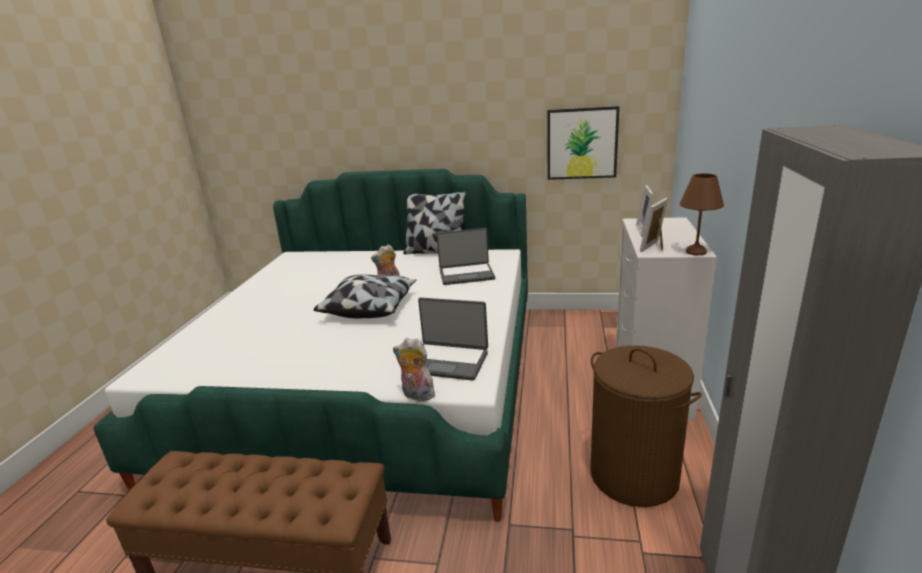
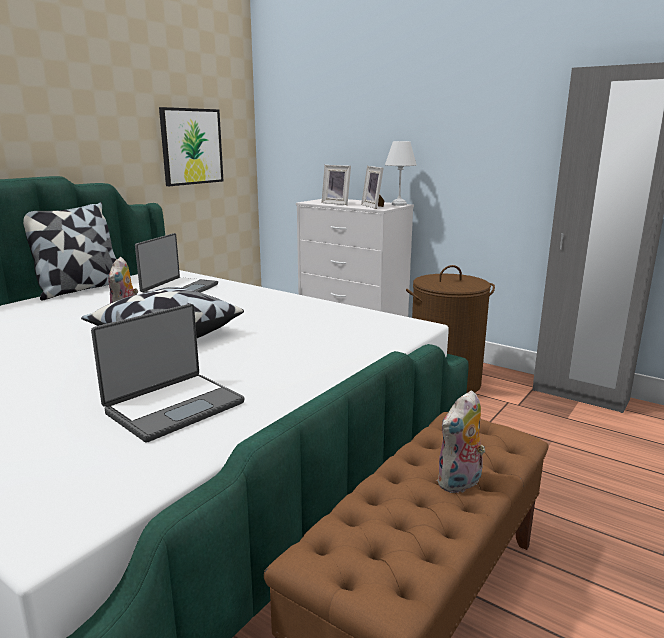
camera: 65 degrees left, 5 degrees down
plush toy [393,338,435,401] -> plush toy moved to [437,391,485,493]
laptop [418,297,488,381] -> laptop moved to [91,304,245,443]
brown table lamp [680,173,724,255] -> white table lamp [385,141,417,206]

